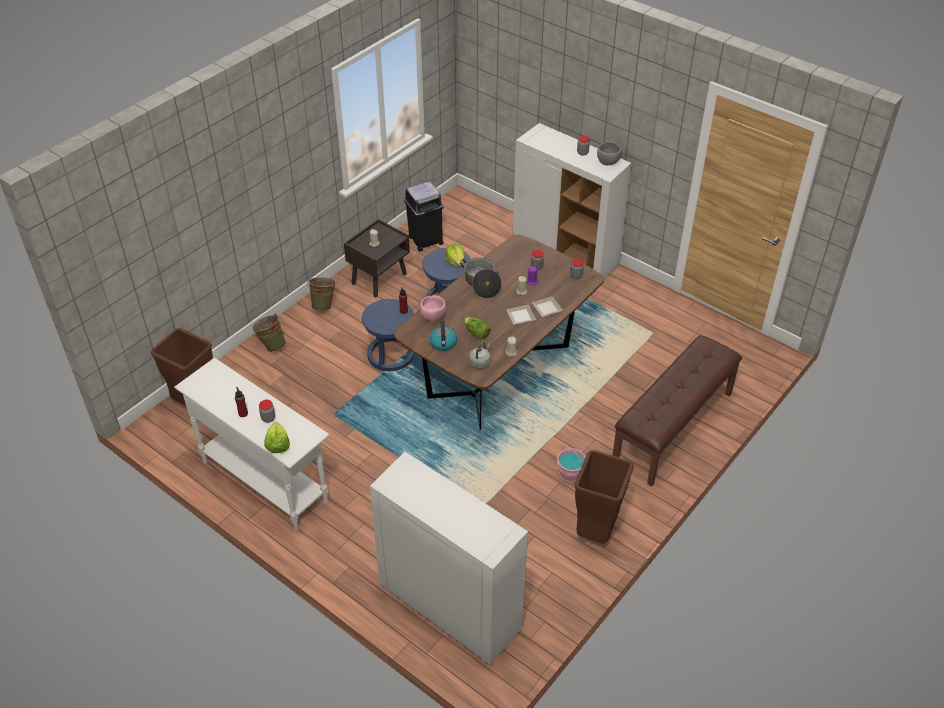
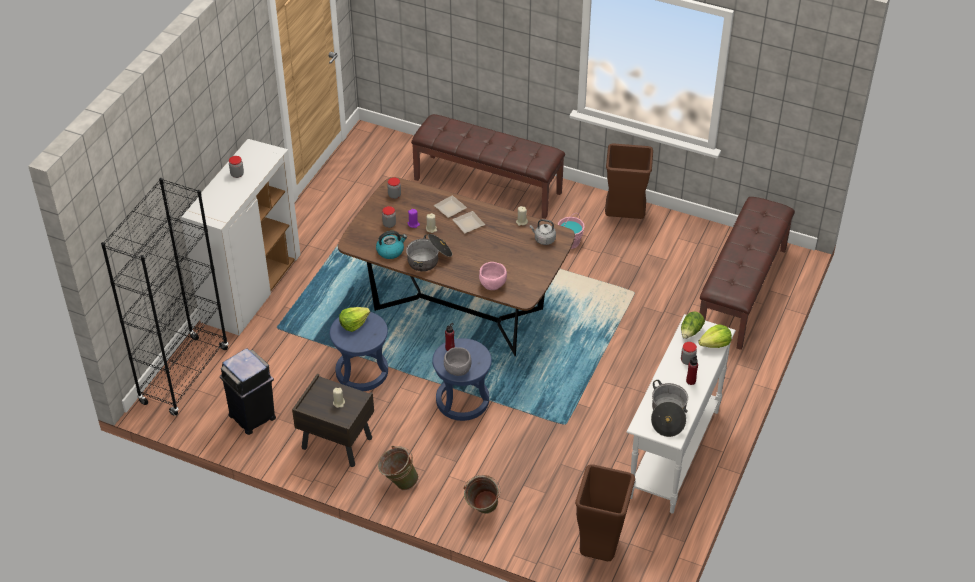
camera: 105 degrees left, 0 degrees up
white cabinet [370,452,528,665] -> brown bench [699,197,795,350]
kettle [429,321,457,351] -> kettle moved to [376,231,407,259]
lettuce [464,317,490,339] -> lettuce moved to [681,312,705,339]
grey bowl [597,141,622,165] -> grey bowl moved to [444,347,471,376]
none -> black bookcase [101,178,229,416]
none -> cooking pot [651,380,688,437]

